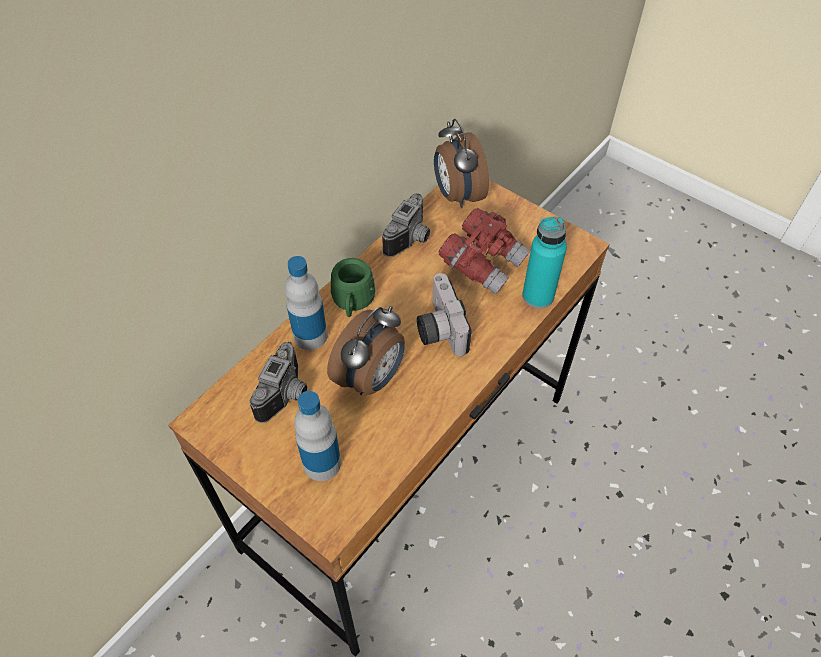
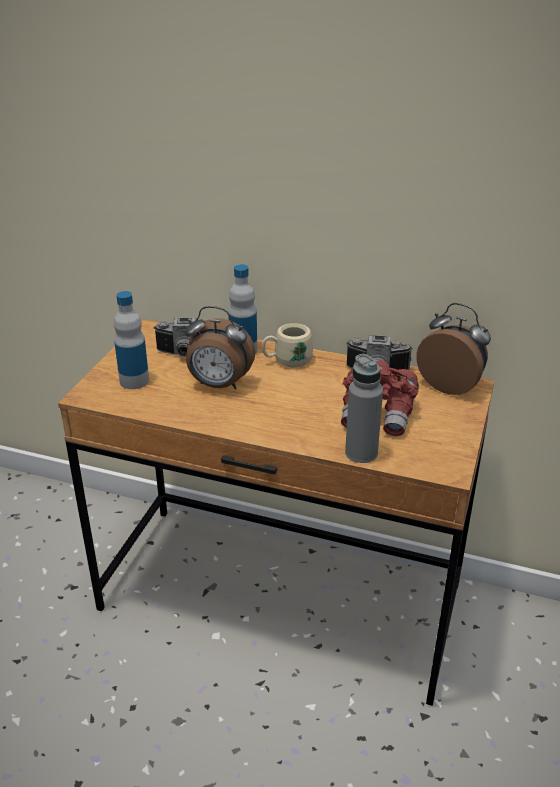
camera: 70 degrees right, 20 degrees down
green mug [331,258,375,317] -> beige mug [262,323,313,367]
camera [417,273,472,356] -> none
alarm clock [434,119,489,208] -> alarm clock turned 75 degrees clockwise [416,303,491,395]
turquoise bottle [522,216,567,309] -> grey bottle [345,354,383,463]

